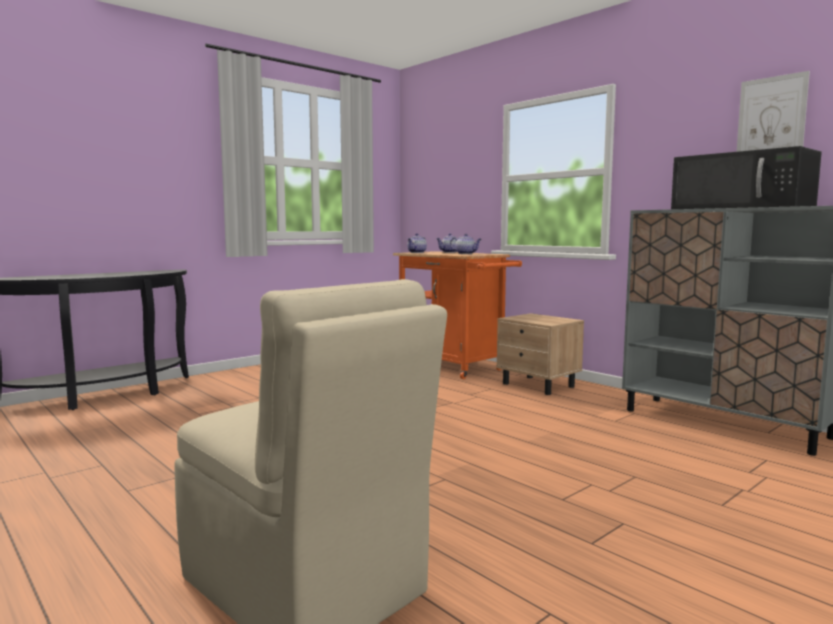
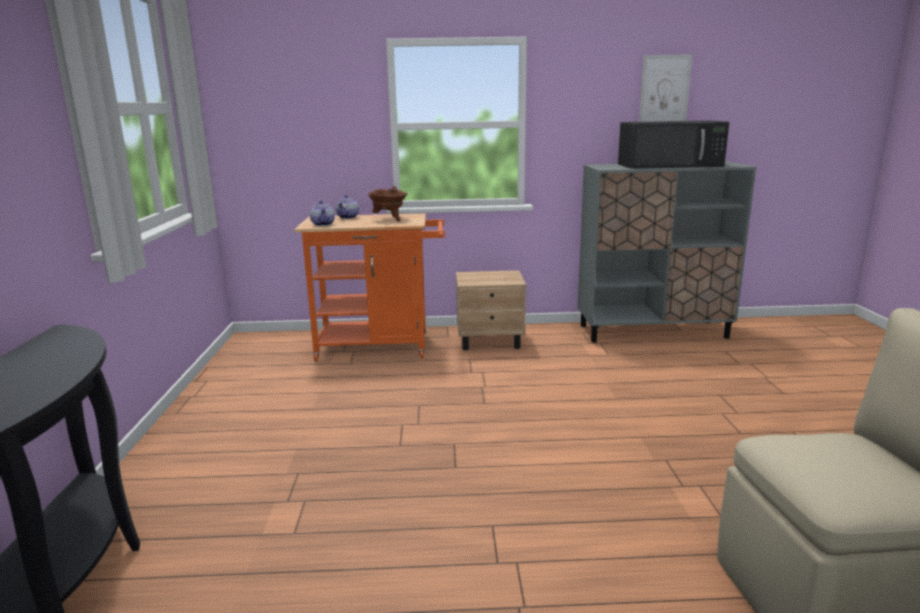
camera: 50 degrees left, 10 degrees up
teapot [450,234,482,254] -> brown cooking pot [368,186,407,221]

